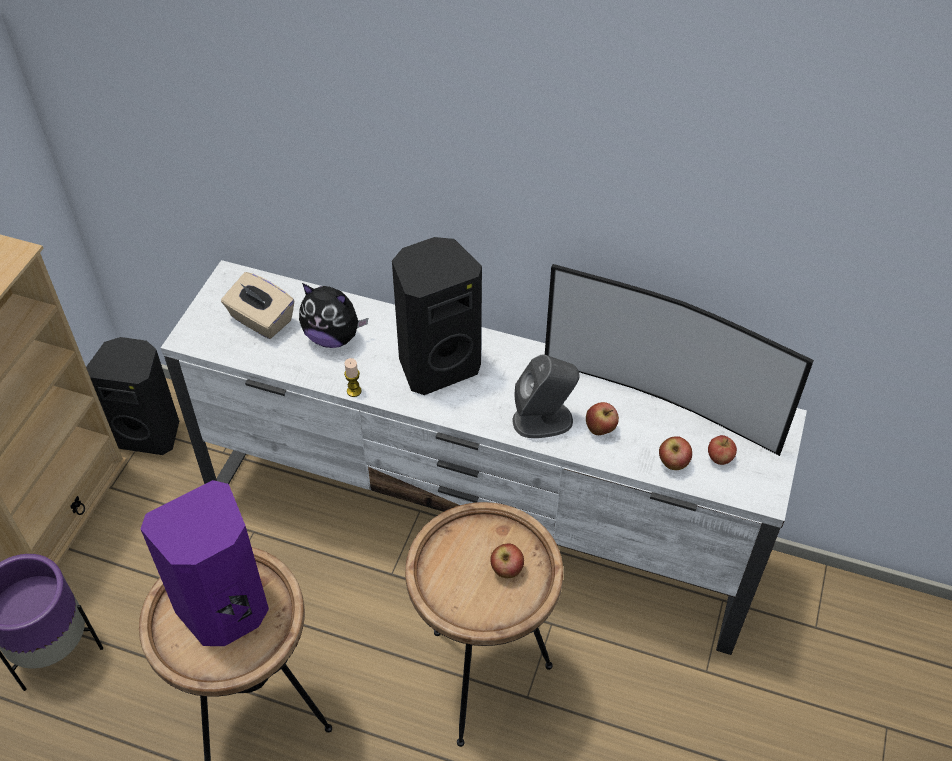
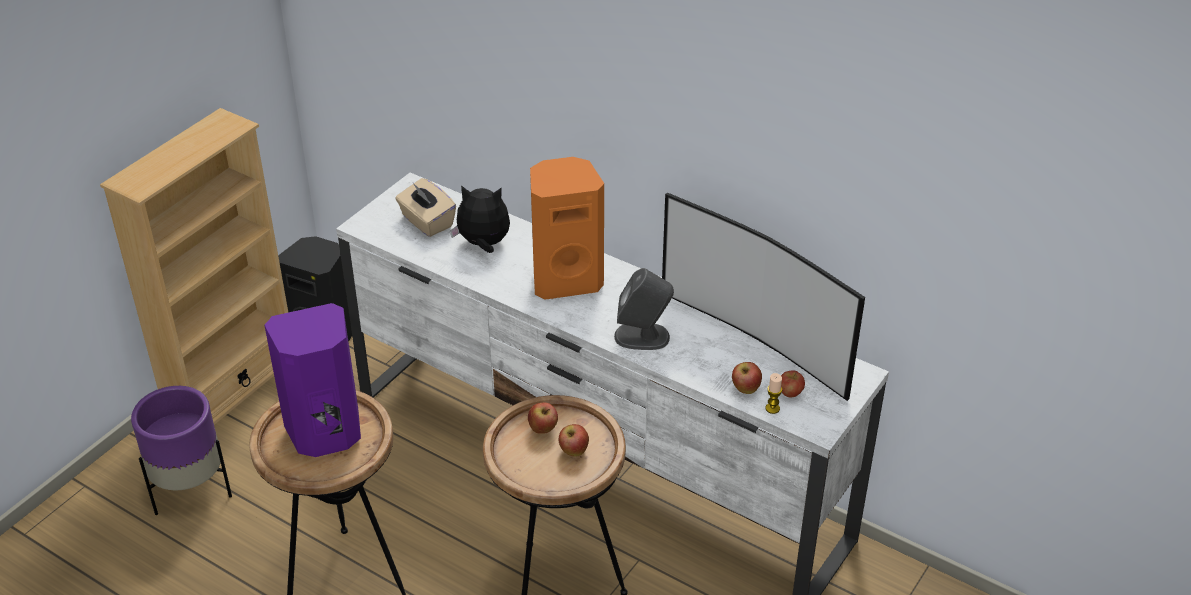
camera: 15 degrees right, 10 degrees down
plush toy [299,283,368,348] -> plush toy turned 150 degrees clockwise [450,185,510,253]
candle [344,358,362,397] -> candle moved to [765,373,782,414]
black speaker [392,237,482,395] -> orange speaker [530,157,604,300]
apple [586,402,619,435] -> apple moved to [528,402,558,434]

